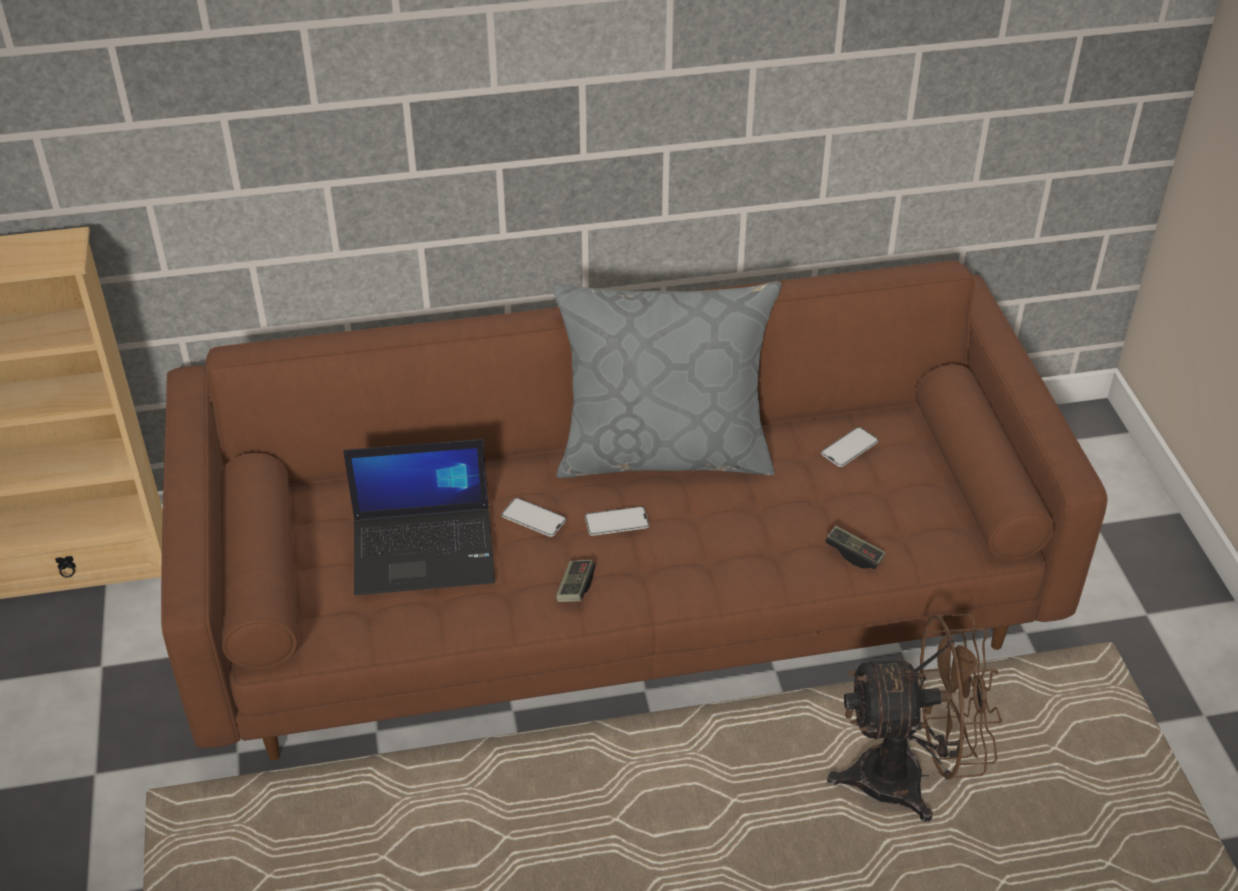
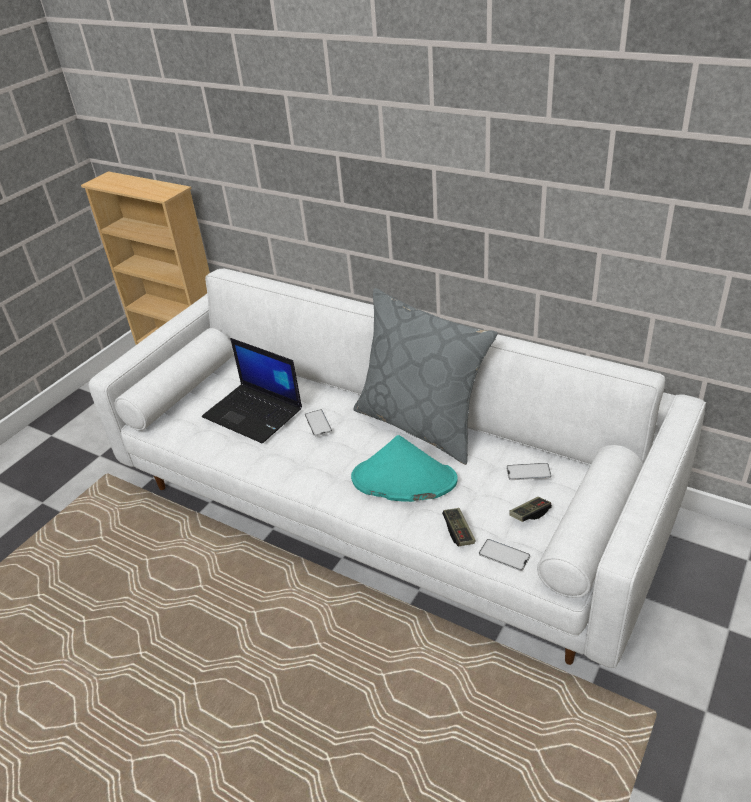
camera: 45 degrees right, 5 degrees down
brown sofa [161,260,1108,760] -> white sofa [89,268,706,668]
game controller [556,560,595,602] -> game controller moved to [509,497,552,522]
phone [585,506,649,536] -> phone moved to [479,539,530,571]
brown fan [827,614,1002,822] -> none
none -> turquoise hat [351,435,458,502]

